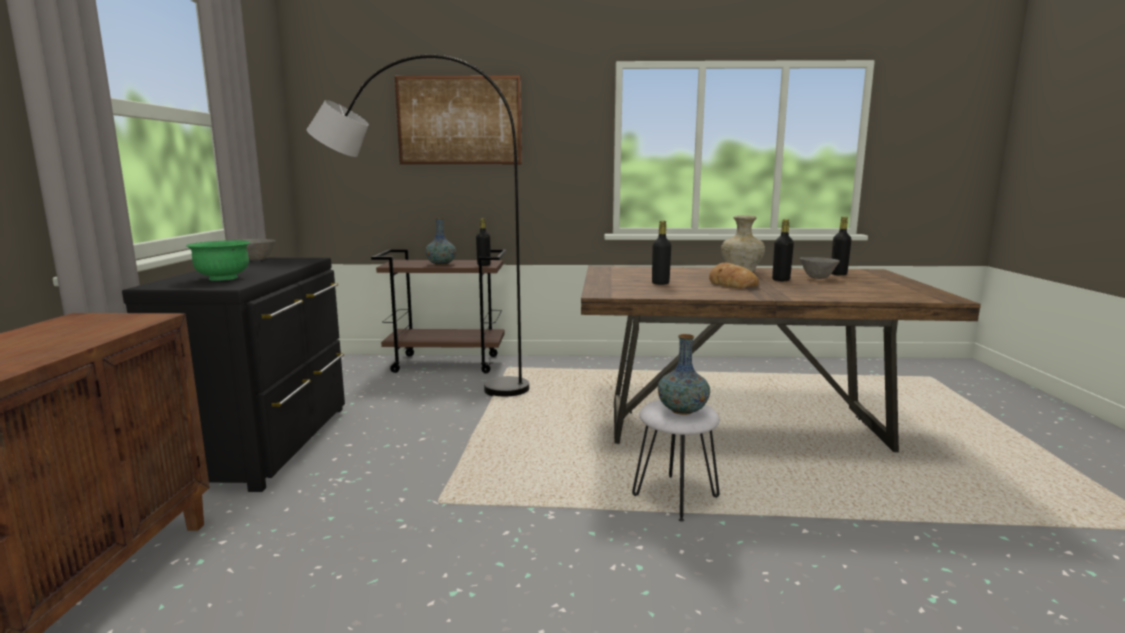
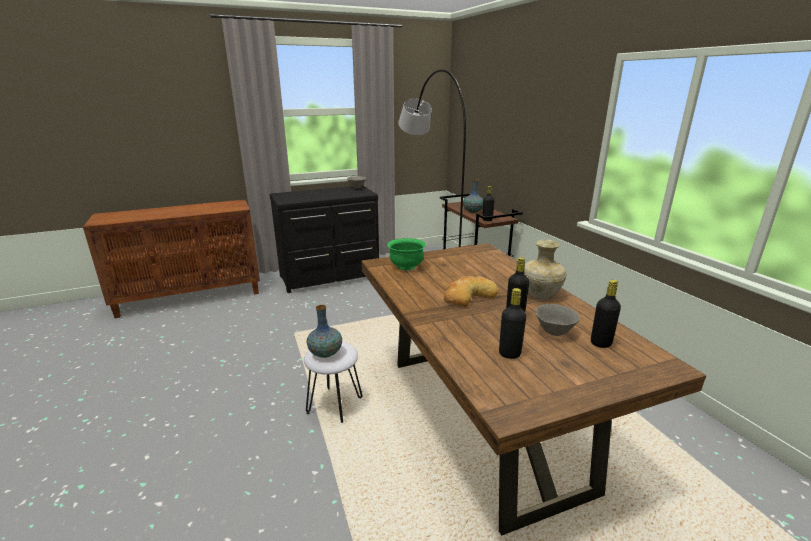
camera: 65 degrees right, 10 degrees up
green bowl [186,240,250,281] -> green bowl moved to [387,238,426,270]
picture [395,75,522,165] -> none
black bottle [652,221,671,285] -> black bottle moved to [499,288,526,359]

